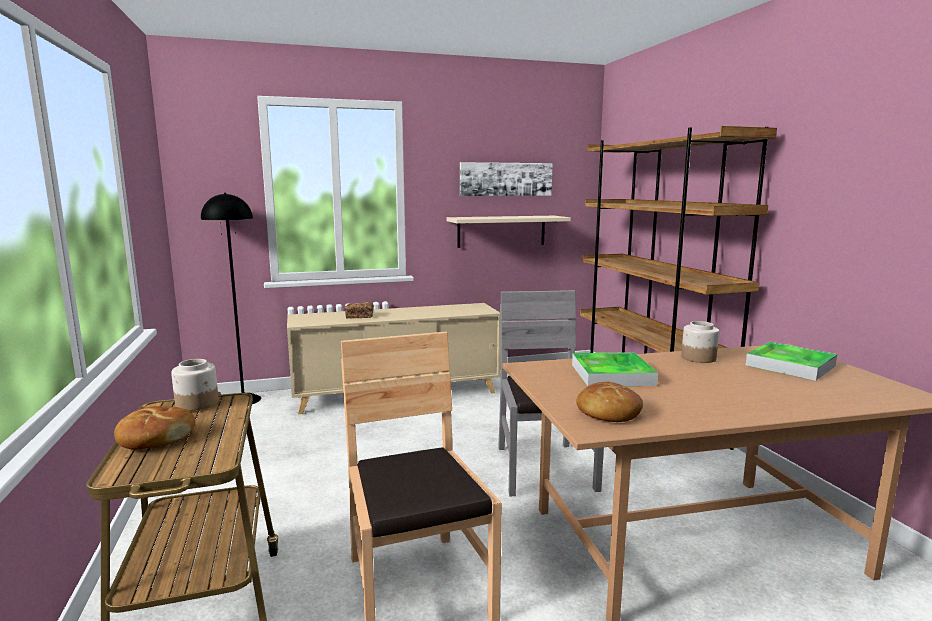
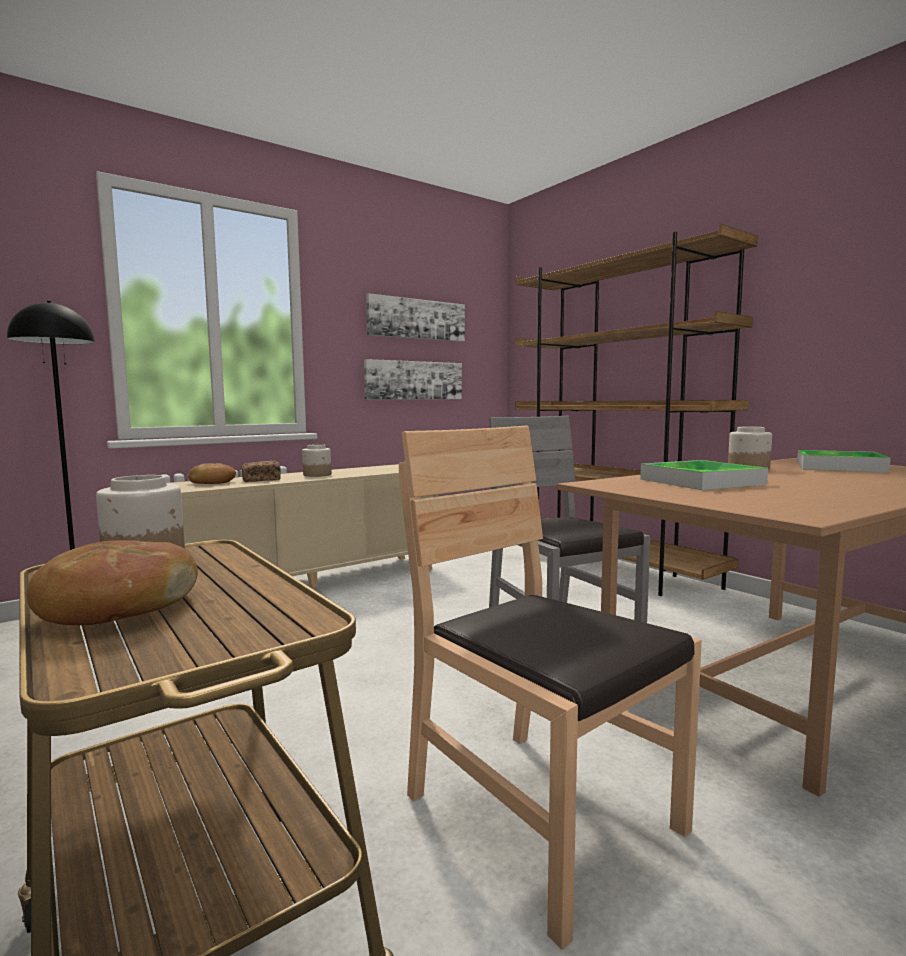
camera: 20 degrees left, 5 degrees down
beige shelf [446,216,571,248] -> picture [364,359,462,400]
bread [576,382,643,422] -> bread moved to [188,463,236,484]
none -> jar [302,444,331,477]

